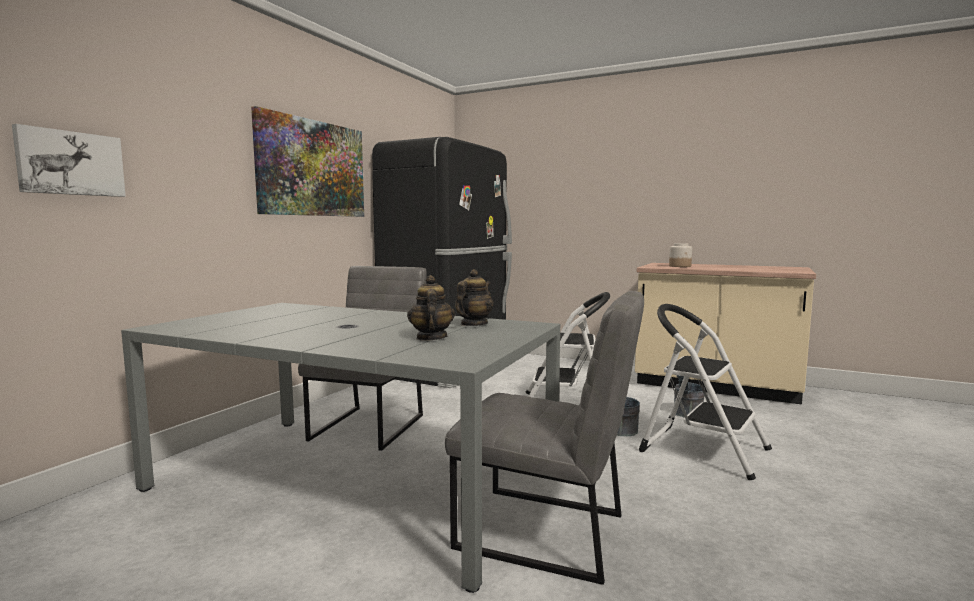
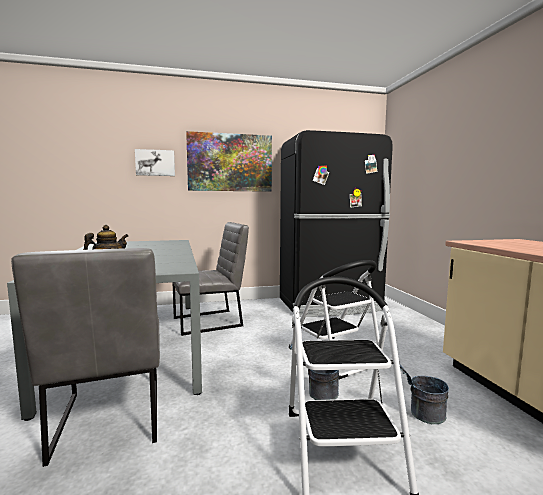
camera: 50 degrees right, 0 degrees up
picture [12,124,126,197] -> picture moved to [135,149,175,176]
teapot [455,269,494,326] -> none
jar [669,243,692,267] -> none

